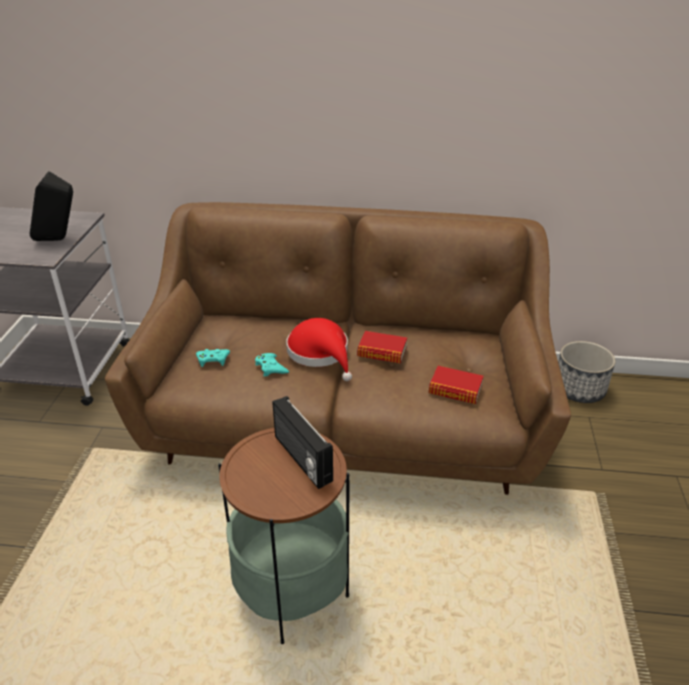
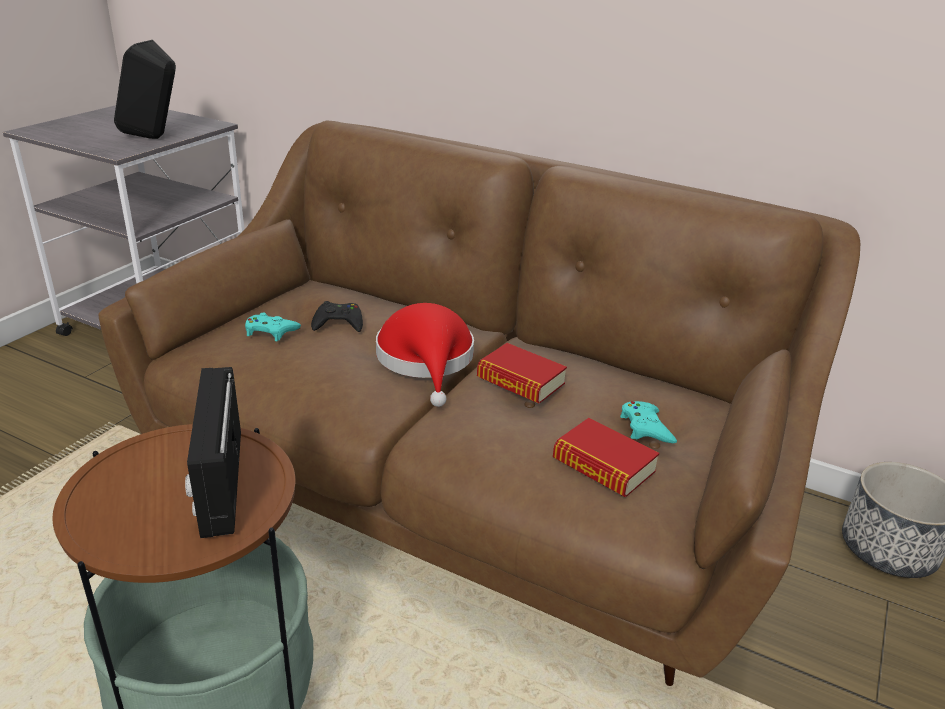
camera: 20 degrees right, 5 degrees down
turquoise game controller [255,353,289,377] -> turquoise game controller moved to [620,401,677,443]
none -> black game controller [311,301,363,332]

